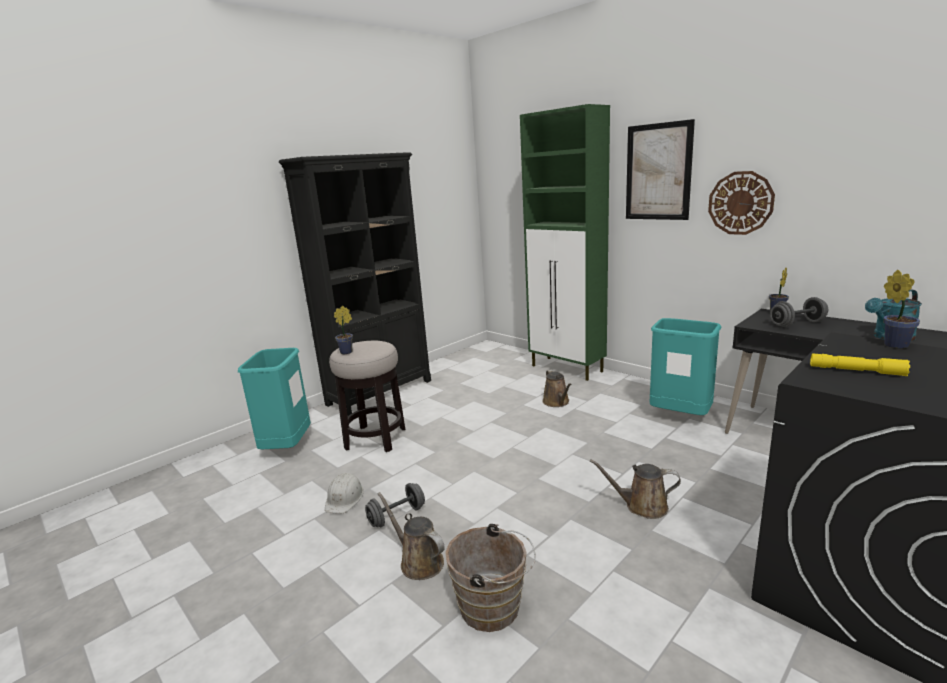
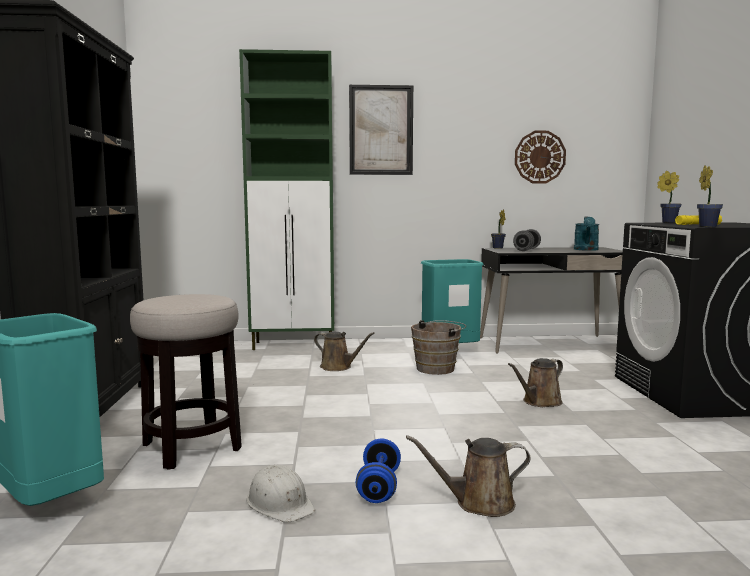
camera: 50 degrees left, 10 degrees down
potted plant [334,306,353,354] -> potted plant moved to [697,165,723,227]
grey dumbbell [365,483,425,527] -> blue dumbbell [356,439,401,503]
brown bucket [445,524,536,632] -> brown bucket moved to [411,320,466,375]
wall clock [708,171,775,235] -> wall clock moved to [515,131,566,183]

